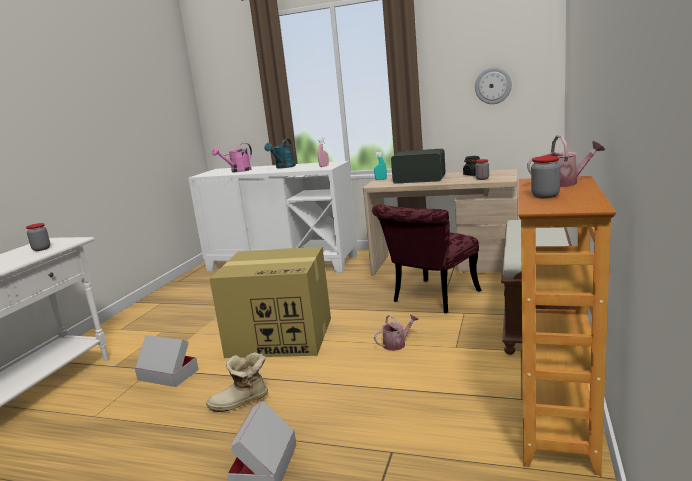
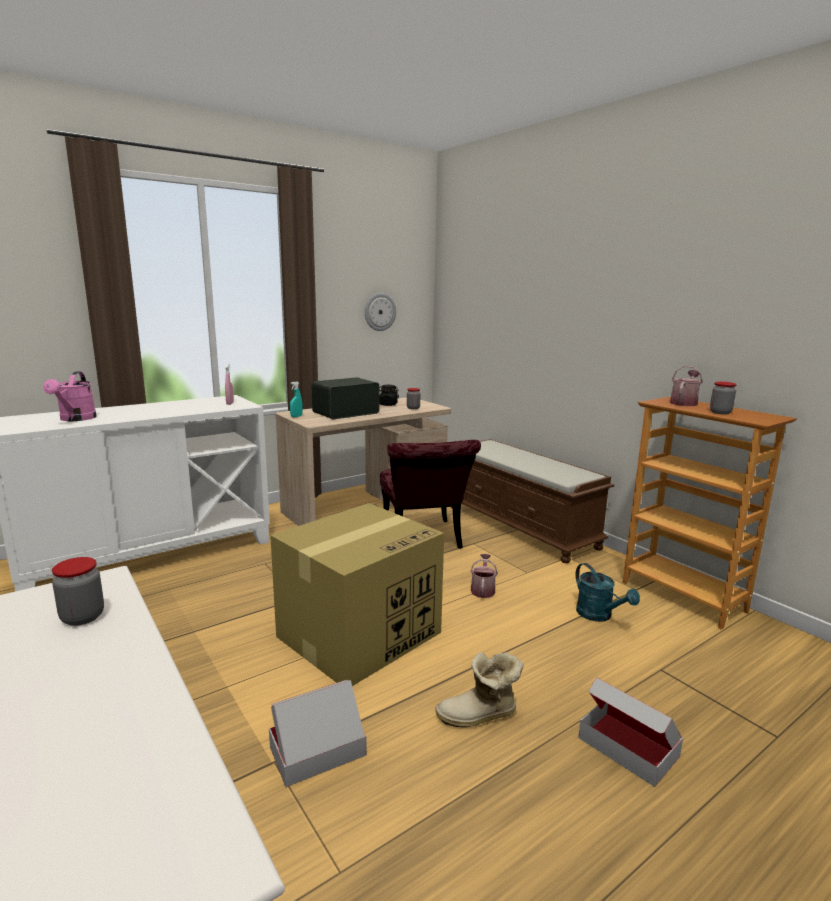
camera: 55 degrees left, 0 degrees up
boot [206,352,268,412] -> boot turned 60 degrees clockwise [435,652,524,727]
turquoise watering can [264,139,296,169] -> turquoise watering can moved to [576,563,640,622]

